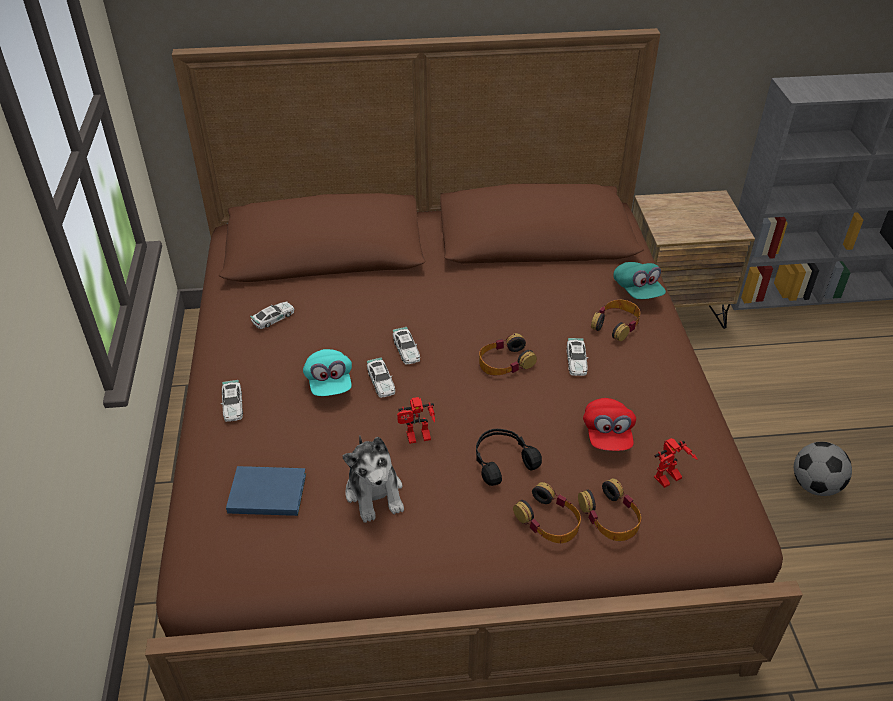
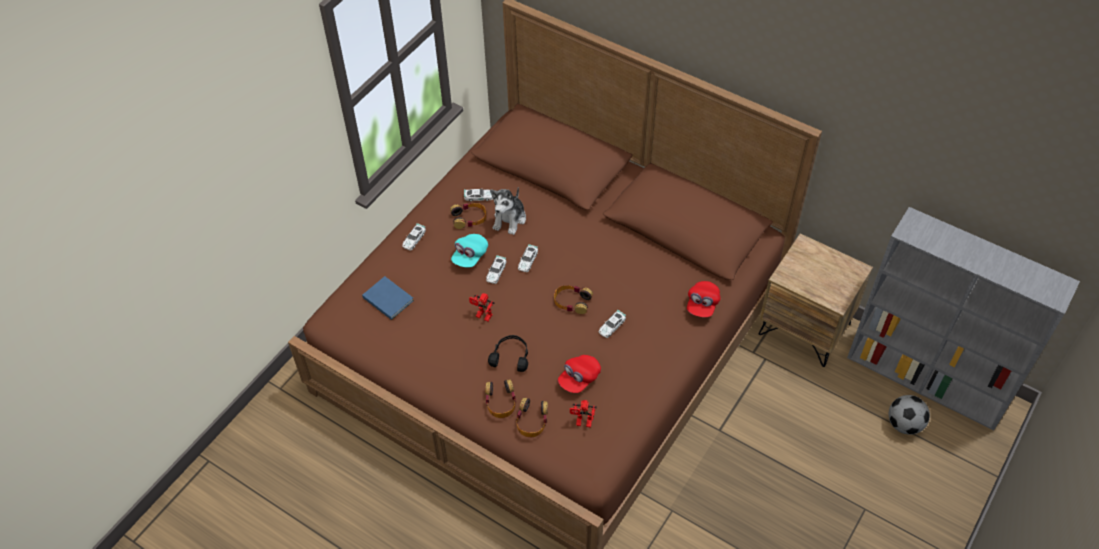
camera: 40 degrees right, 10 degrees up
plush toy [343,436,404,523] -> plush toy moved to [490,187,526,235]
headphones [591,300,640,341] -> headphones moved to [450,203,486,229]
turquoise cap [613,262,666,299] -> red cap [687,281,721,317]
football [794,442,852,496] -> football moved to [889,395,930,435]

